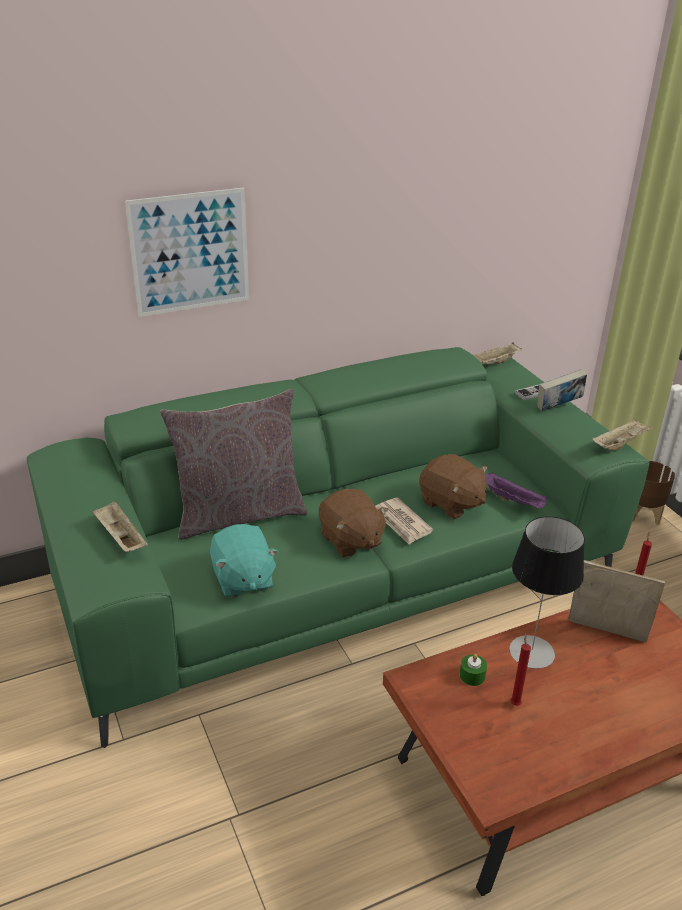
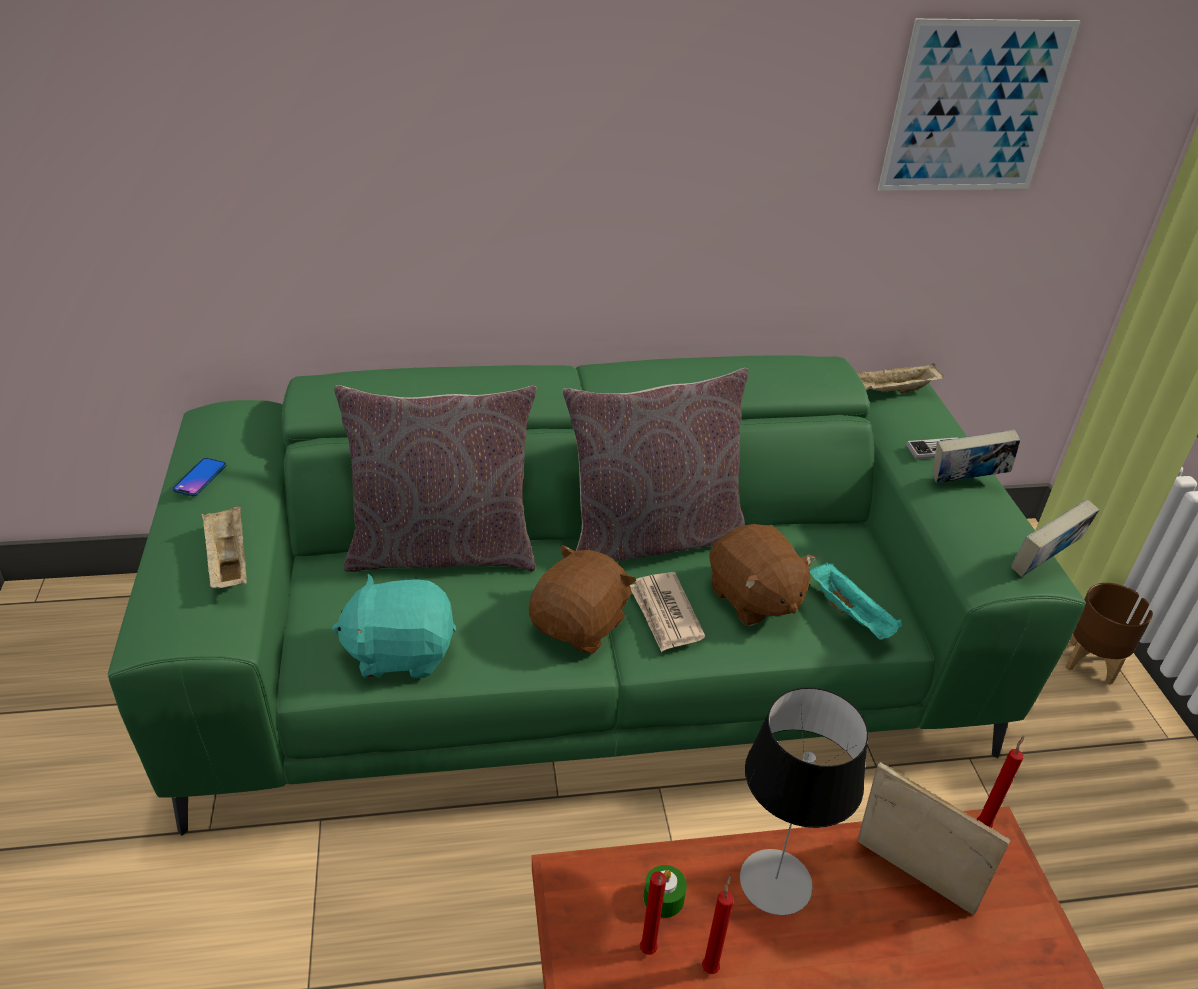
camera: 15 degrees right, 5 degrees up
picture [125,188,249,317] -> picture moved to [878,19,1081,191]
turquoise plush toy [210,524,279,598] -> turquoise plush toy turned 90 degrees clockwise [332,573,456,678]
brown plush toy [319,489,389,558] -> brown plush toy turned 135 degrees counterclockwise [529,545,636,653]
purple tray [485,473,548,509] -> turquoise tray [810,562,902,640]
beige tray [592,418,654,451] -> book [1011,499,1099,577]
none -> phone [172,458,227,496]
none -> grey pillow [562,368,748,562]
none -> red candle [640,872,666,955]

